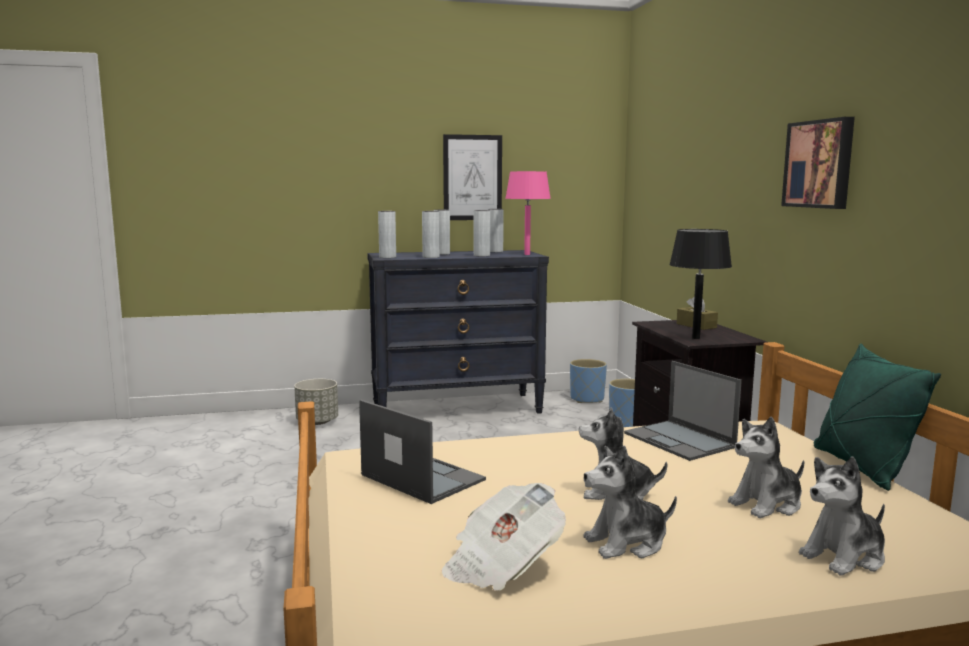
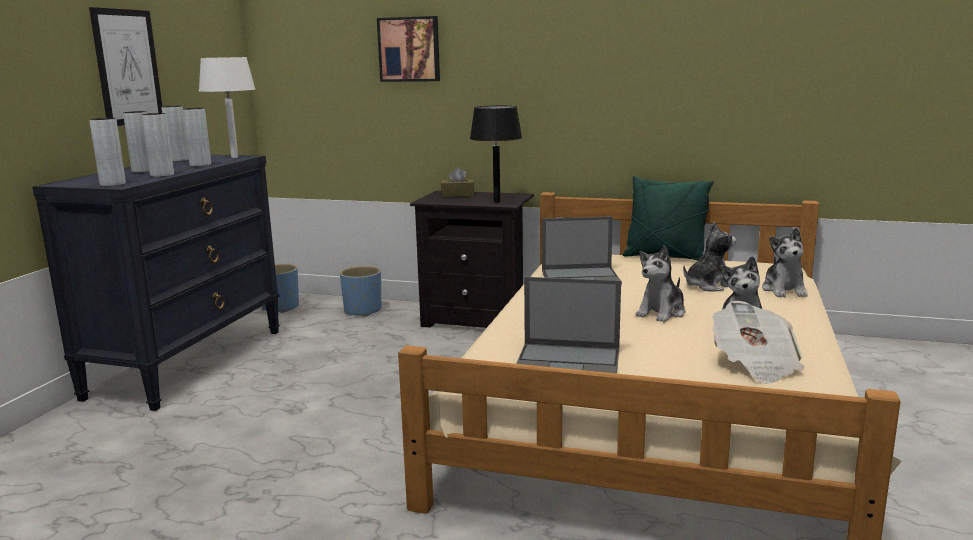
camera: 60 degrees left, 5 degrees up
grey planter [294,379,338,425] -> none
laptop [359,400,486,504] -> laptop turned 150 degrees counterclockwise [516,277,621,374]
pink table lamp [505,171,551,255] -> white table lamp [199,57,255,158]
plush toy [728,417,804,518] -> plush toy turned 120 degrees counterclockwise [683,221,736,292]
picture [781,117,855,209] -> picture moved to [377,16,440,82]

